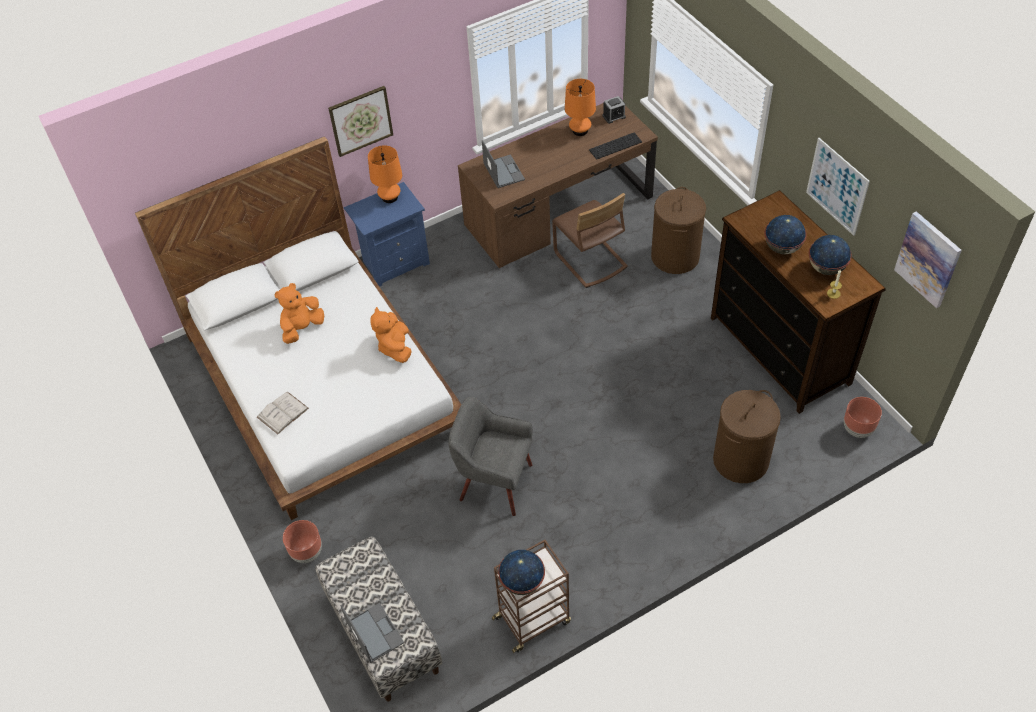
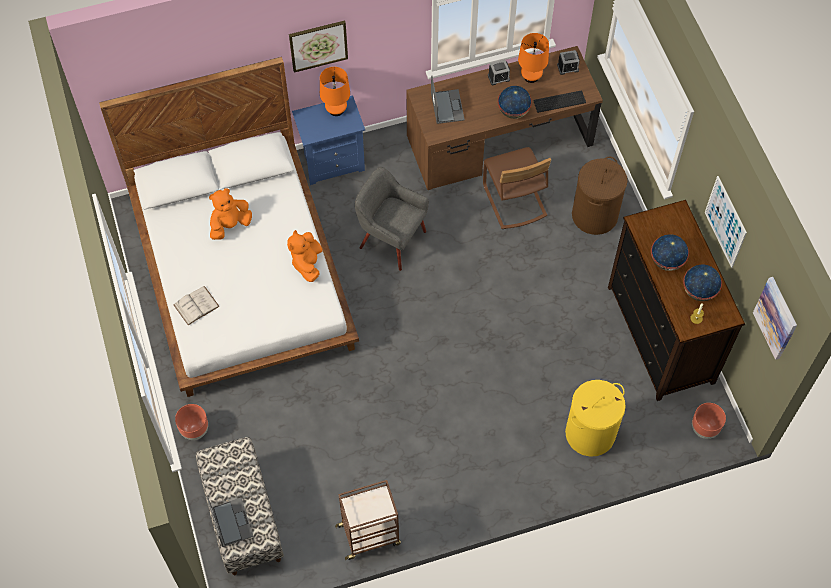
camera: 10 degrees right, 10 degrees up
grey armchair [449,396,533,516] -> grey armchair moved to [355,167,429,271]
globe [498,550,545,595] -> globe moved to [498,86,532,119]
brown laundry basket [713,390,781,483] -> yellow laundry basket [565,380,626,457]
none -> alarm clock [488,60,510,85]

